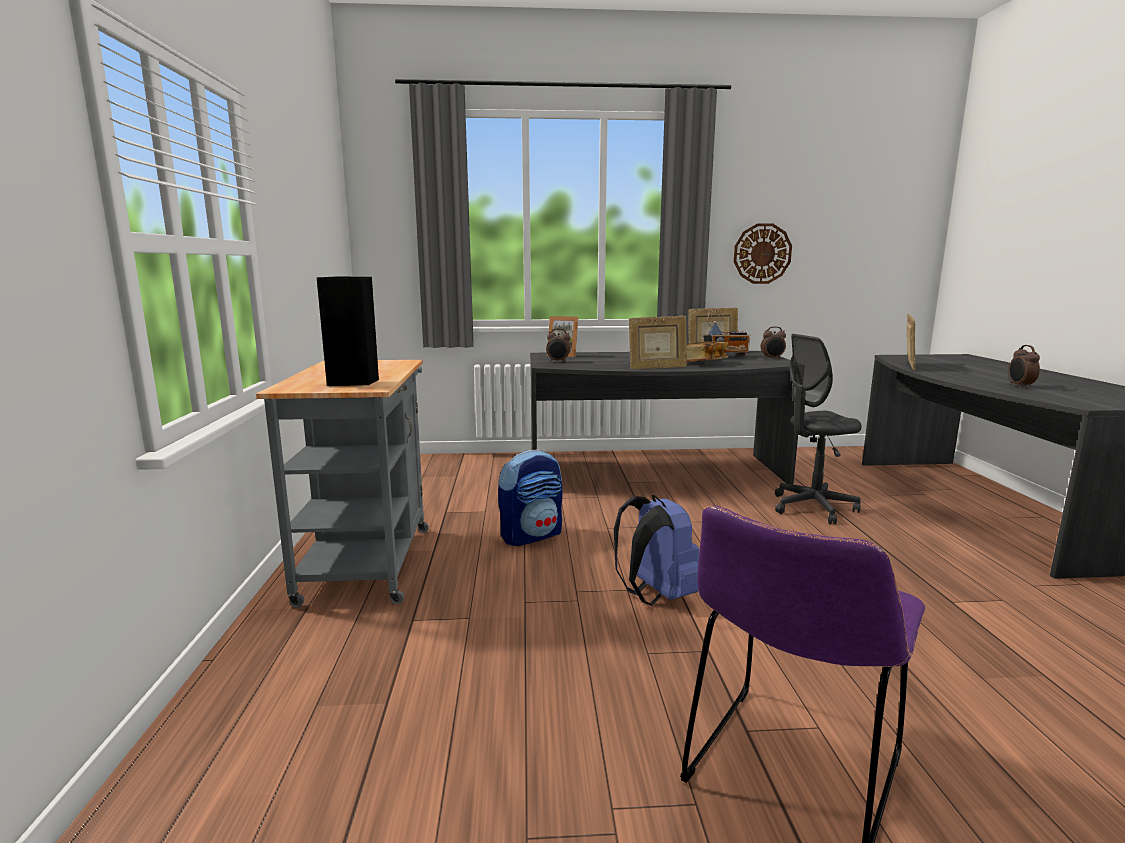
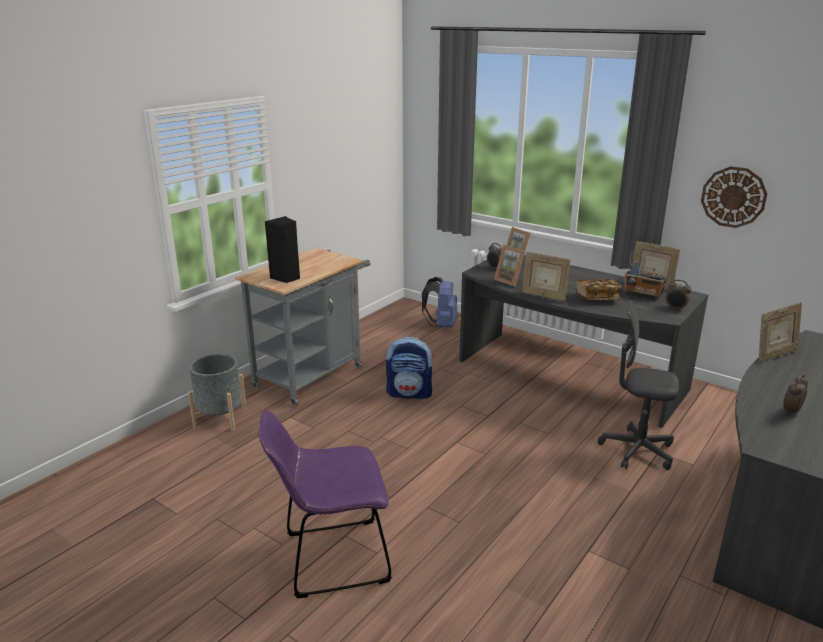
camera: 40 degrees right, 10 degrees up
blue backpack [614,495,699,606] -> blue backpack moved to [422,277,457,327]
none -> grey planter [188,354,247,431]
none -> picture frame [494,245,525,286]

